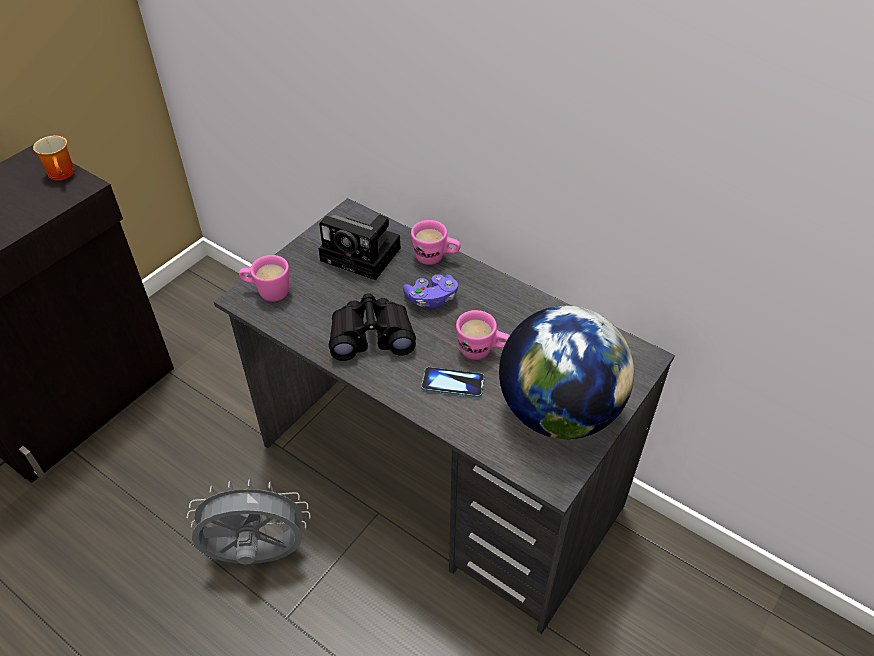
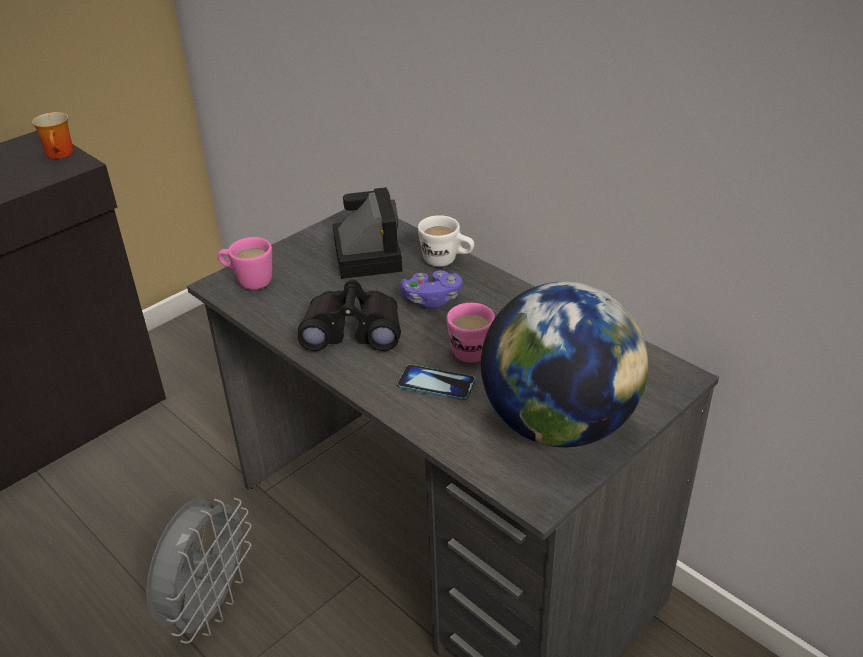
camera: 10 degrees right, 10 degrees down
grey fan [187,479,311,564] -> grey fan turned 105 degrees clockwise [146,498,252,644]
camera [319,214,401,280] -> camera turned 135 degrees counterclockwise [333,187,402,279]
pink mug [411,220,461,265] -> white mug [418,215,474,267]

